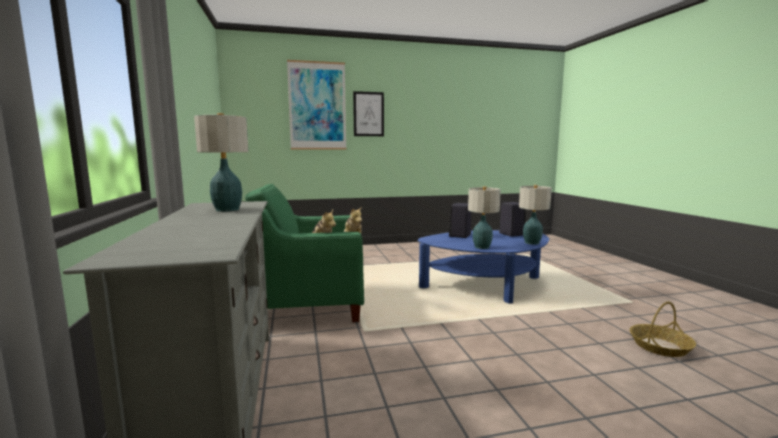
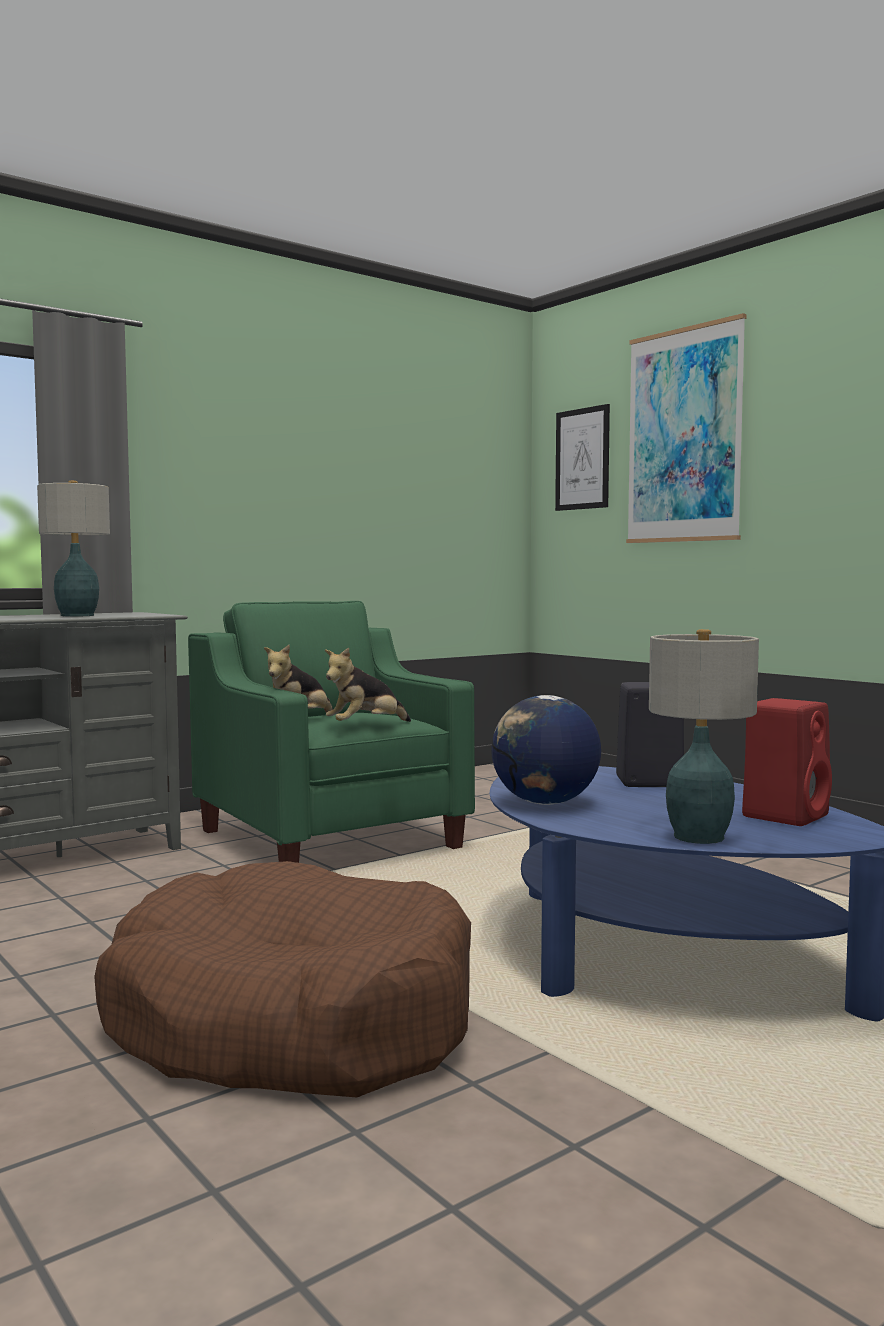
camera: 65 degrees right, 5 degrees down
picture [353,91,384,136] -> picture moved to [555,404,610,511]
table lamp [468,186,501,249] -> globe [491,695,601,805]
black speaker [499,202,526,237] -> red speaker [742,698,832,826]
basket [630,302,696,357] -> none
none -> brown dog bed [94,861,471,1097]

